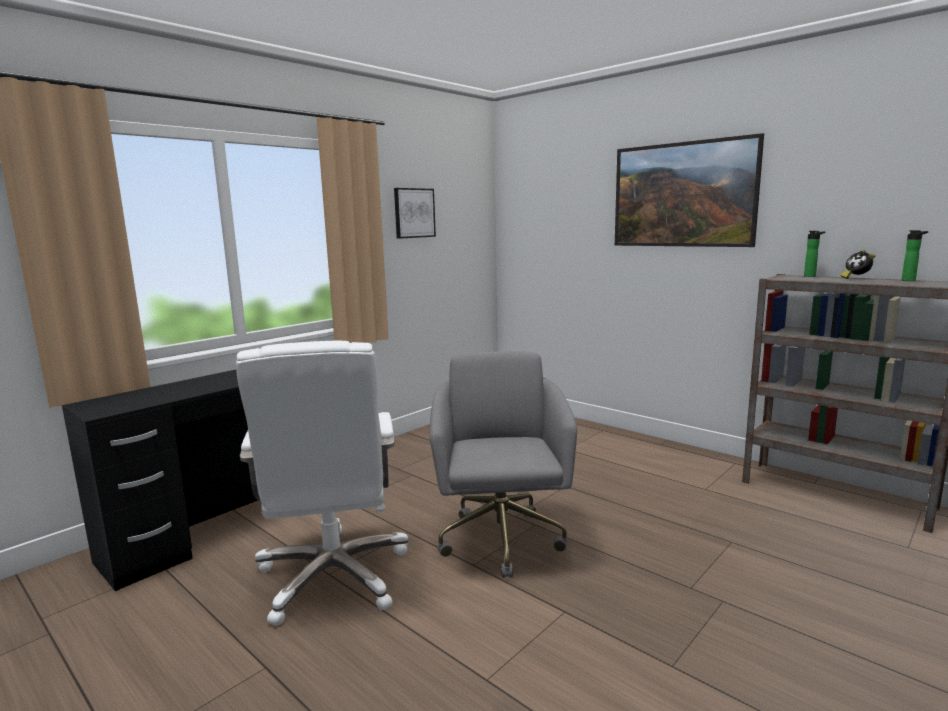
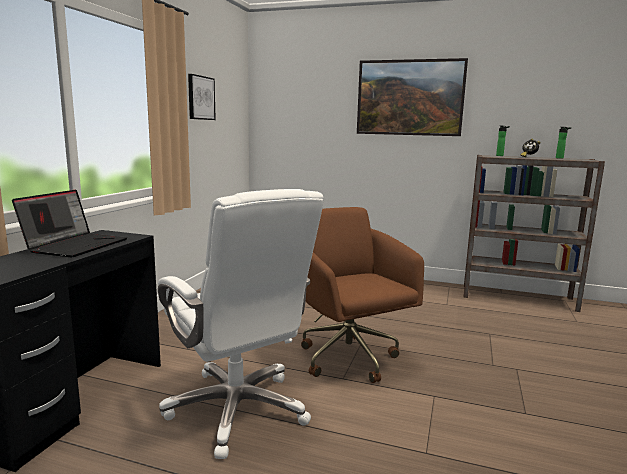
camera: 25 degrees left, 0 degrees up
grey office chair [430,351,577,578] -> brown office chair [301,207,424,383]
none -> laptop [12,190,127,257]

